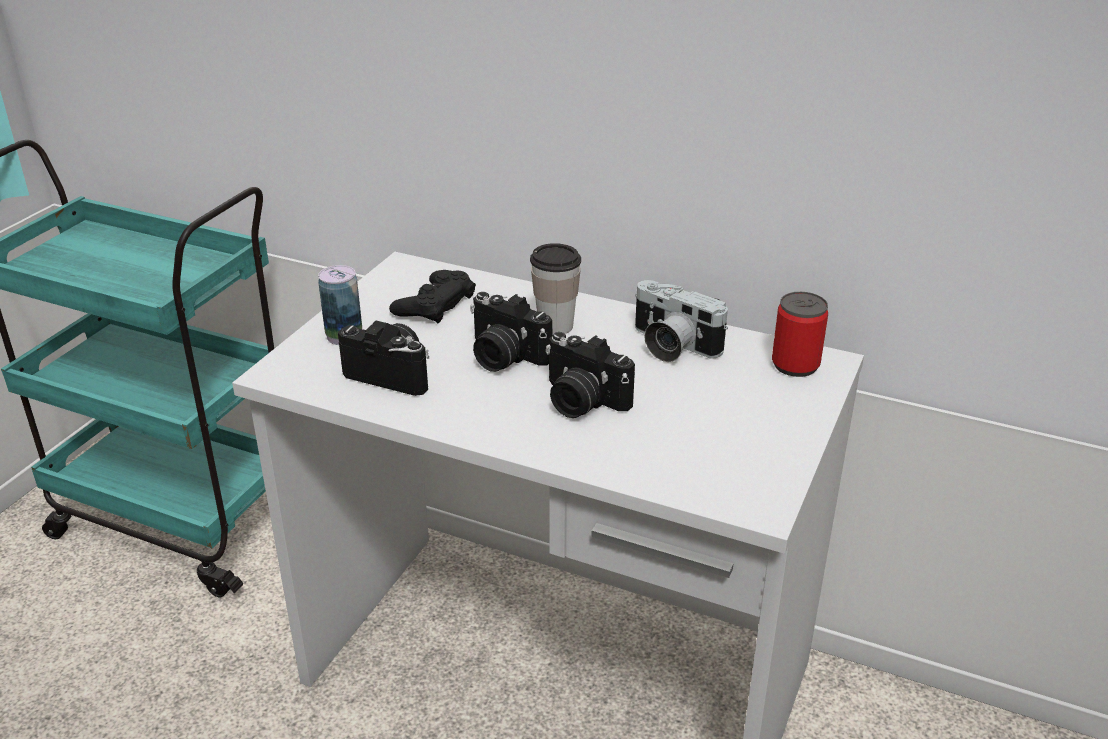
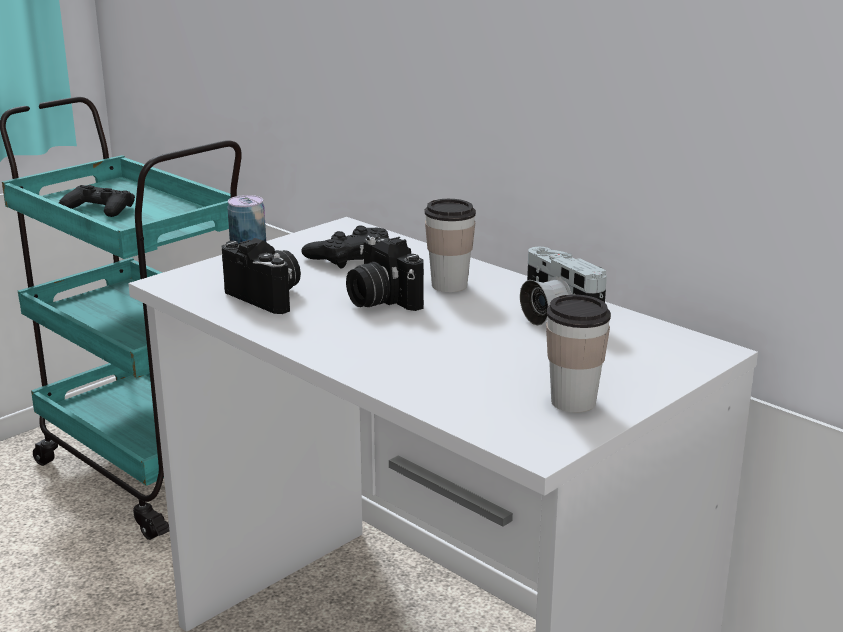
camera: 20 degrees right, 10 degrees down
camera [546,332,635,418] -> none
can [772,292,828,377] -> none
none -> black game controller [59,185,135,217]
none -> cup [546,295,611,412]

